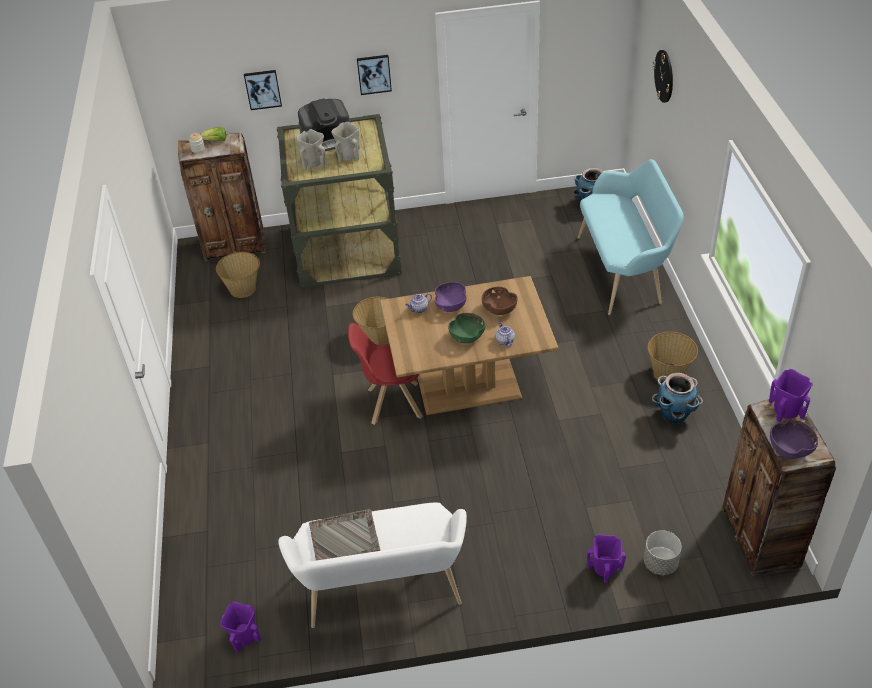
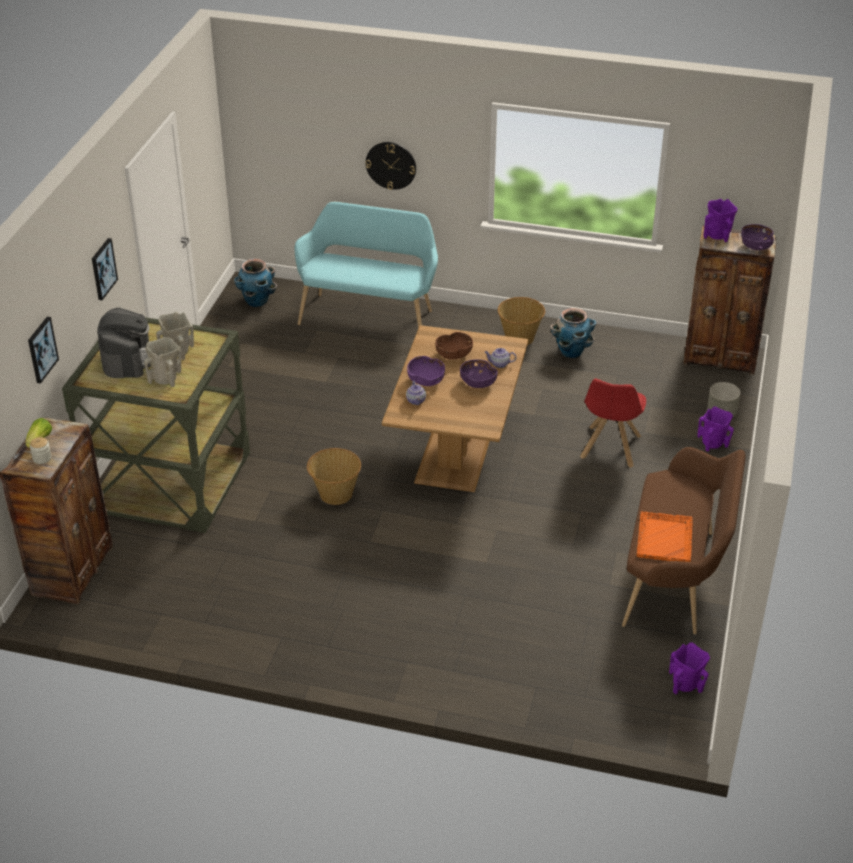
camera: 70 degrees left, 5 degrees down
basket [216,252,260,298] -> none
white bench [278,503,467,628] -> brown bench [622,447,746,634]
grey tray [309,509,380,561] -> orange tray [636,511,693,562]
red chair [348,323,423,425] -> red chair moved to [580,379,646,468]
green bowl [448,313,486,344] -> purple bowl [460,360,498,388]
wall clock [653,50,673,103] -> wall clock moved to [365,142,416,190]

